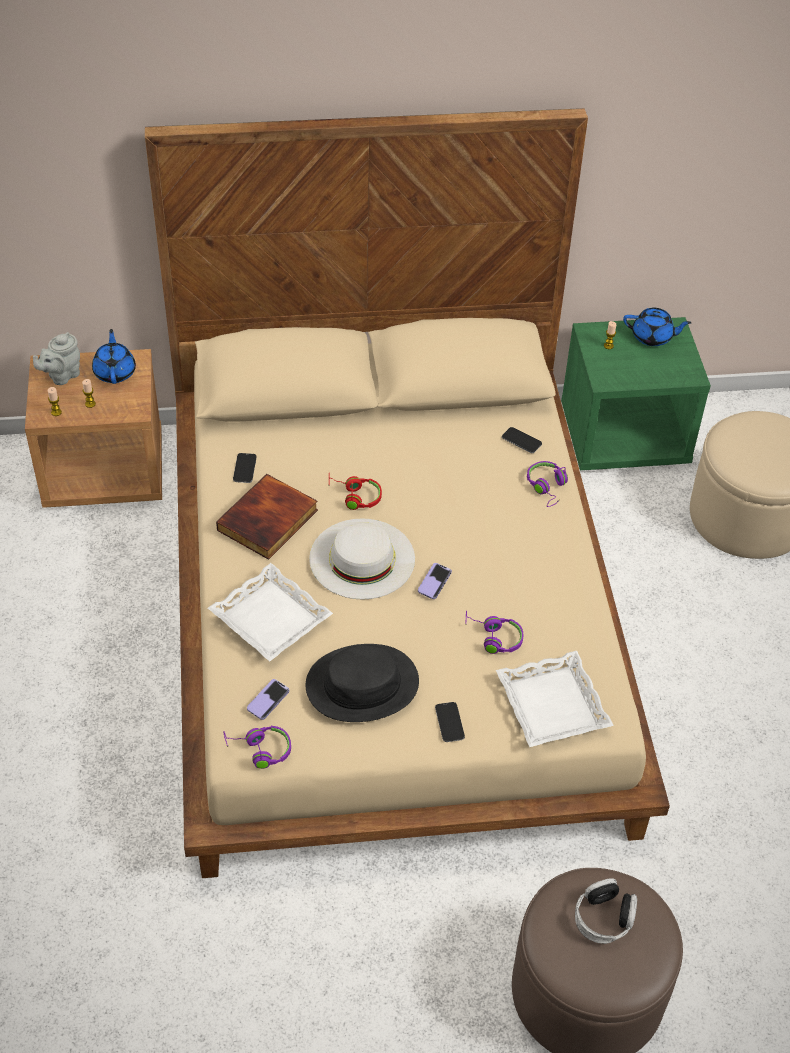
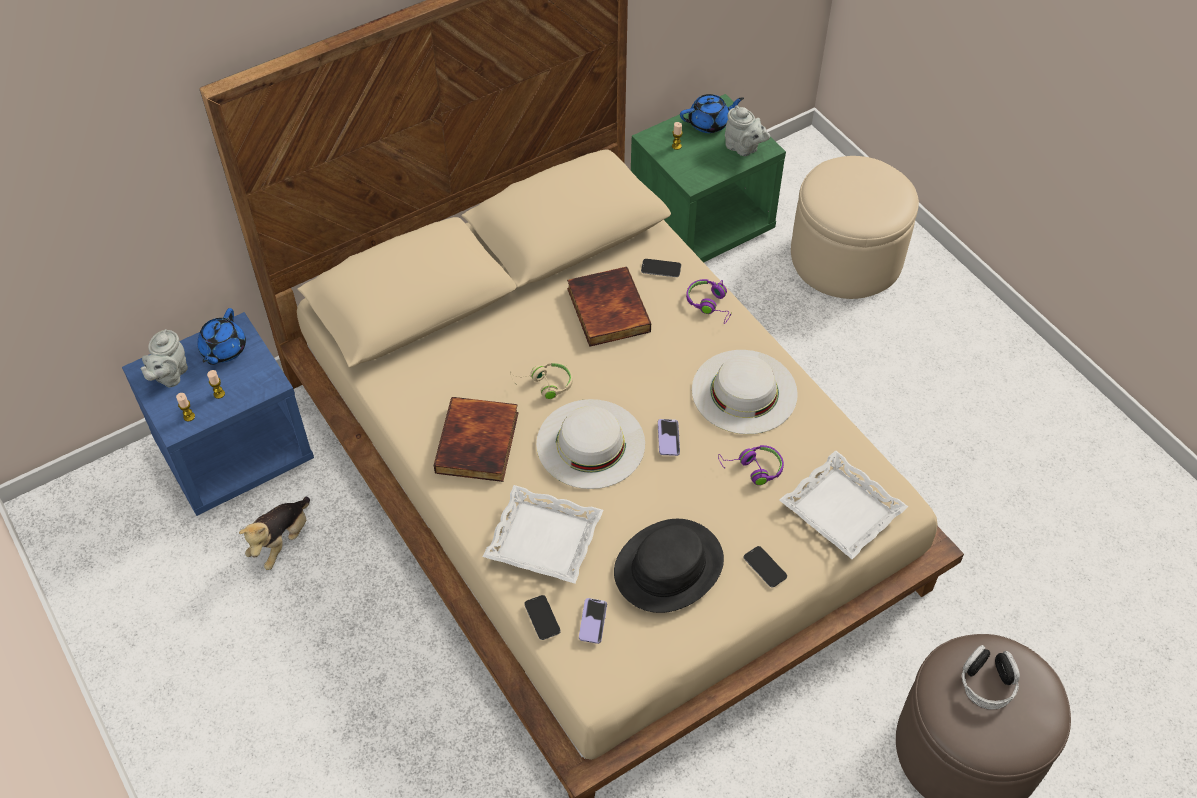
camera: 25 degrees left, 5 degrees up
brown nightstand [25,349,162,508] -> blue nightstand [122,312,314,516]
blue teapot [92,329,136,384] -> blue teapot turned 135 degrees counterclockwise [198,308,246,365]
purple headphones [223,726,291,769] -> none
phone [233,453,257,483] -> phone moved to [524,595,561,640]
red headphones [328,474,382,510] -> beige headphones [510,362,573,399]
none -> plush toy [239,497,310,570]
none -> book [567,267,651,347]
none -> white hat [692,350,798,434]
none -> grey teapot [725,105,770,156]

